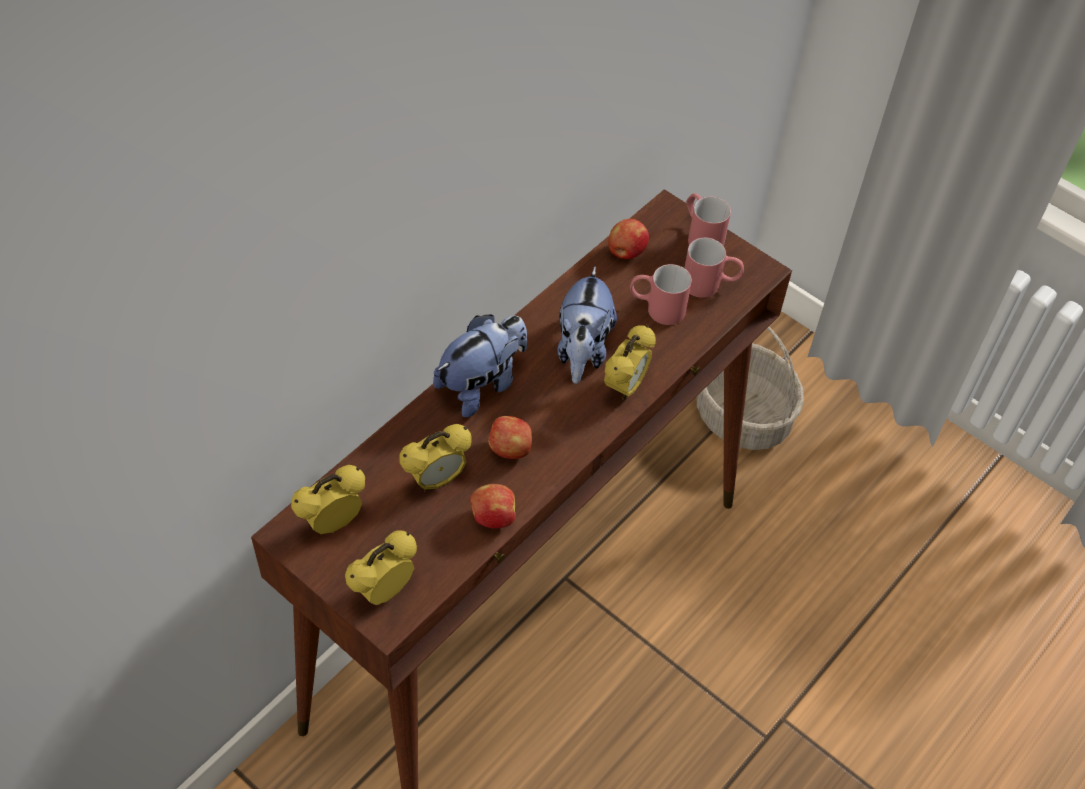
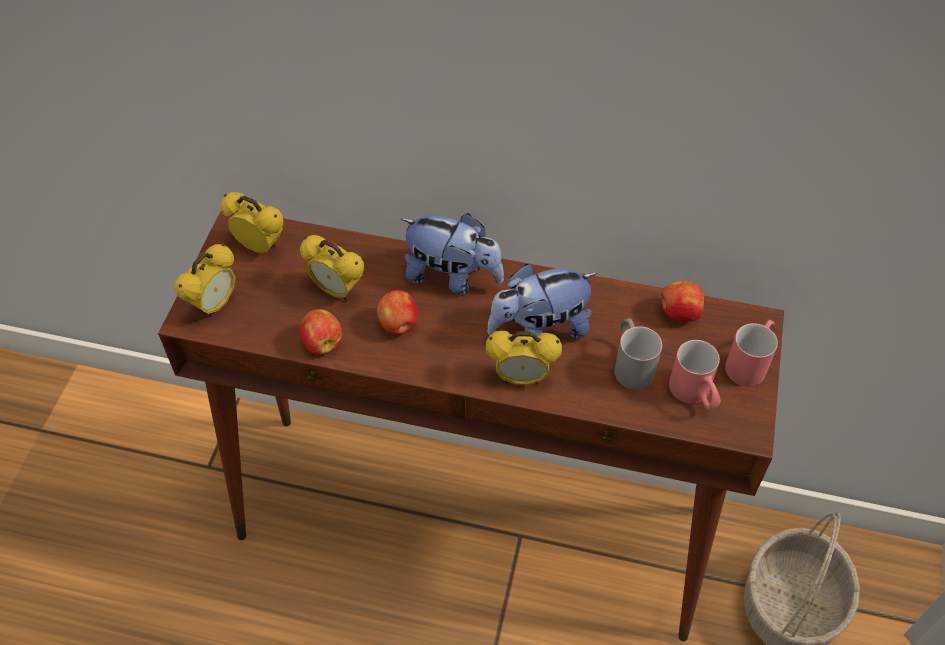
camera: 65 degrees right, 0 degrees up
alarm clock [345,530,417,605] -> alarm clock turned 105 degrees clockwise [174,243,236,318]
red mug [630,264,692,325] -> grey mug [615,318,662,390]

